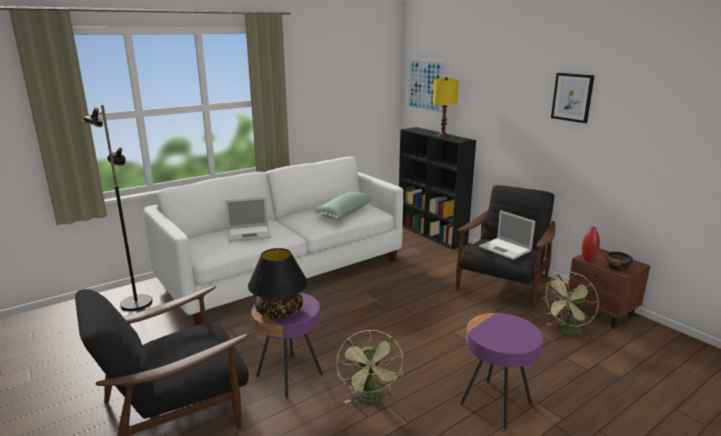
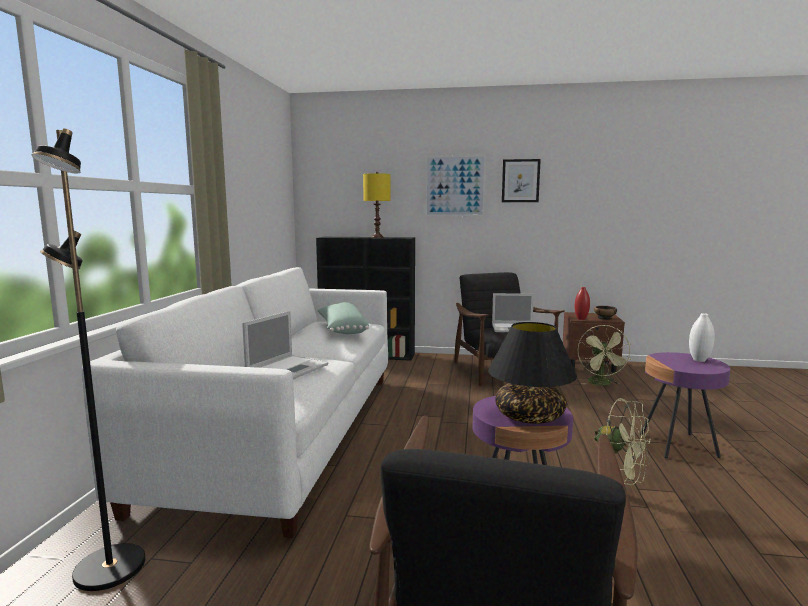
camera: 45 degrees left, 10 degrees down
picture [407,58,445,114] -> picture moved to [425,155,486,217]
none -> white vase [689,313,715,362]

